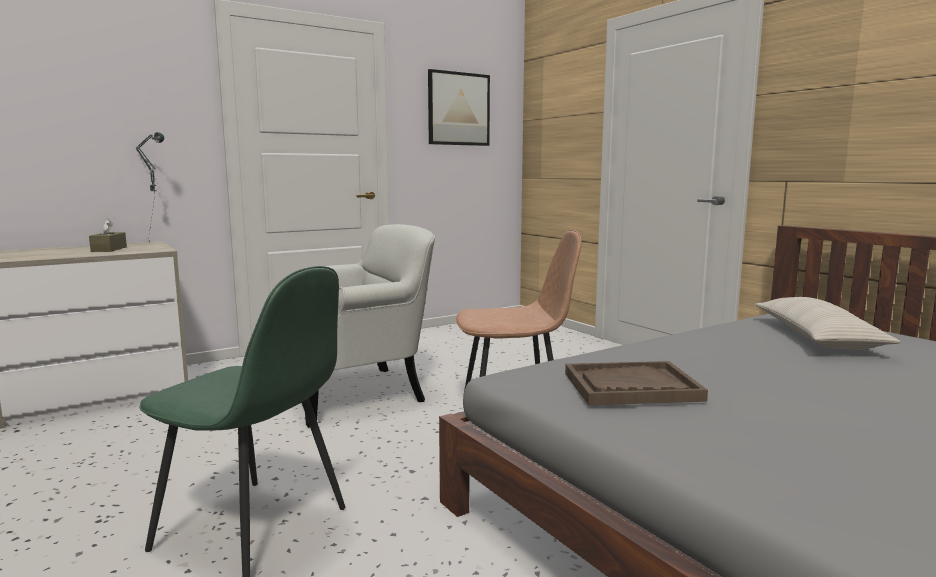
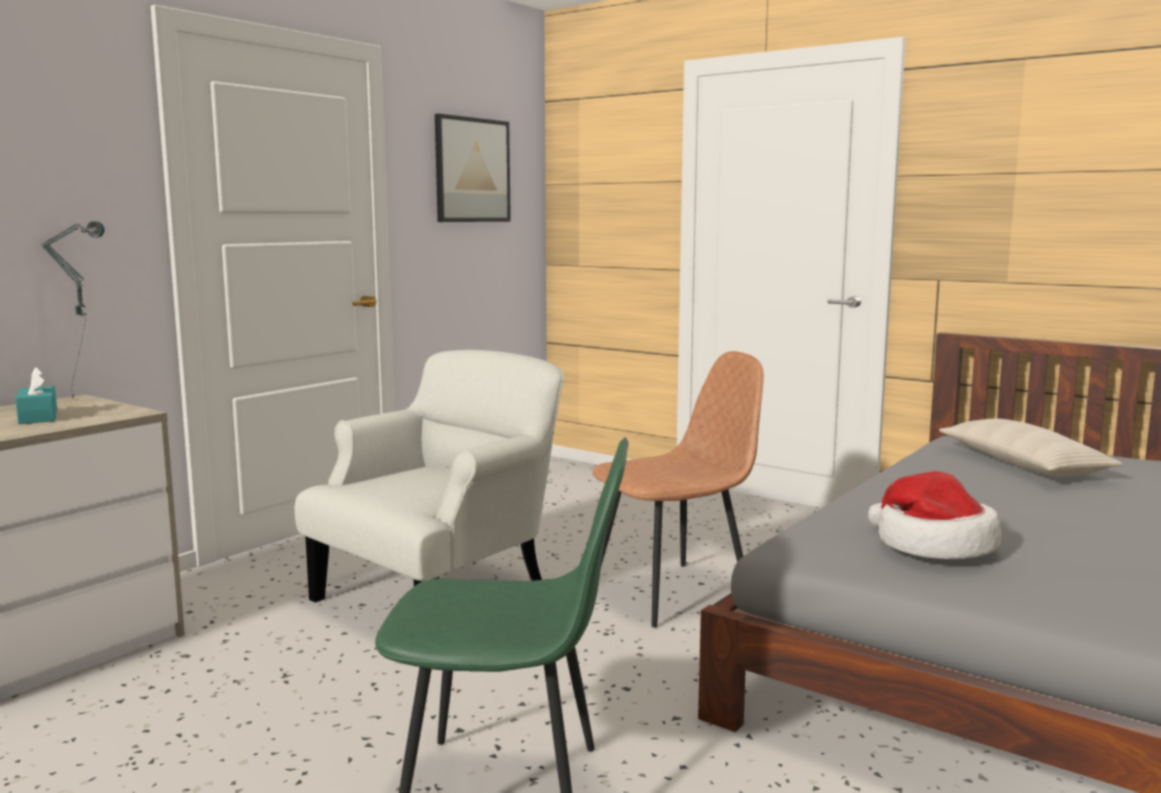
camera: 20 degrees left, 0 degrees up
brown tissue box [89,219,127,252] -> turquoise tissue box [15,367,57,424]
brown tray [565,361,708,405] -> hat [868,471,1002,559]

